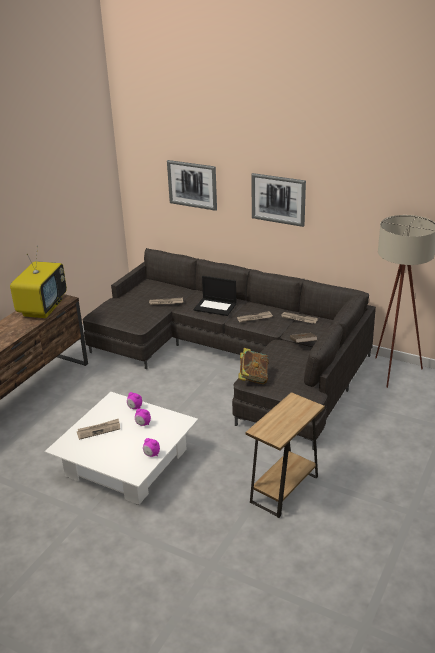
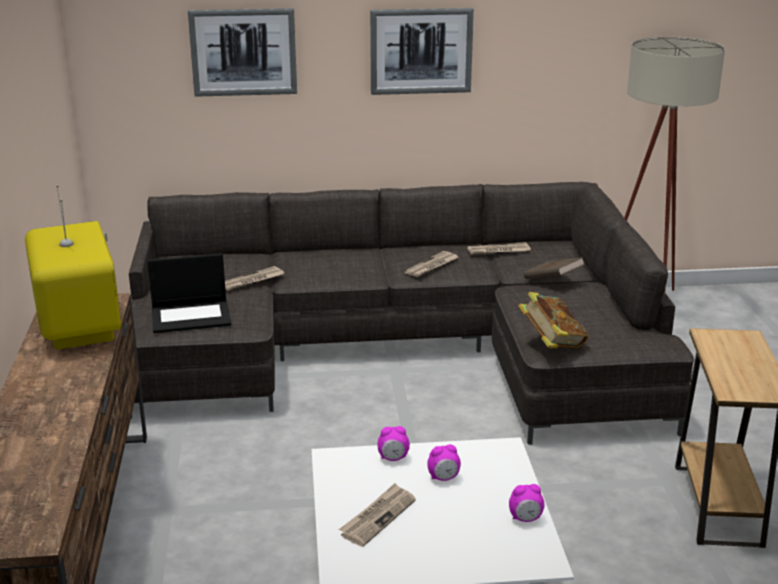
camera: 35 degrees left, 5 degrees down
laptop [193,276,236,316] -> laptop moved to [147,254,231,333]

